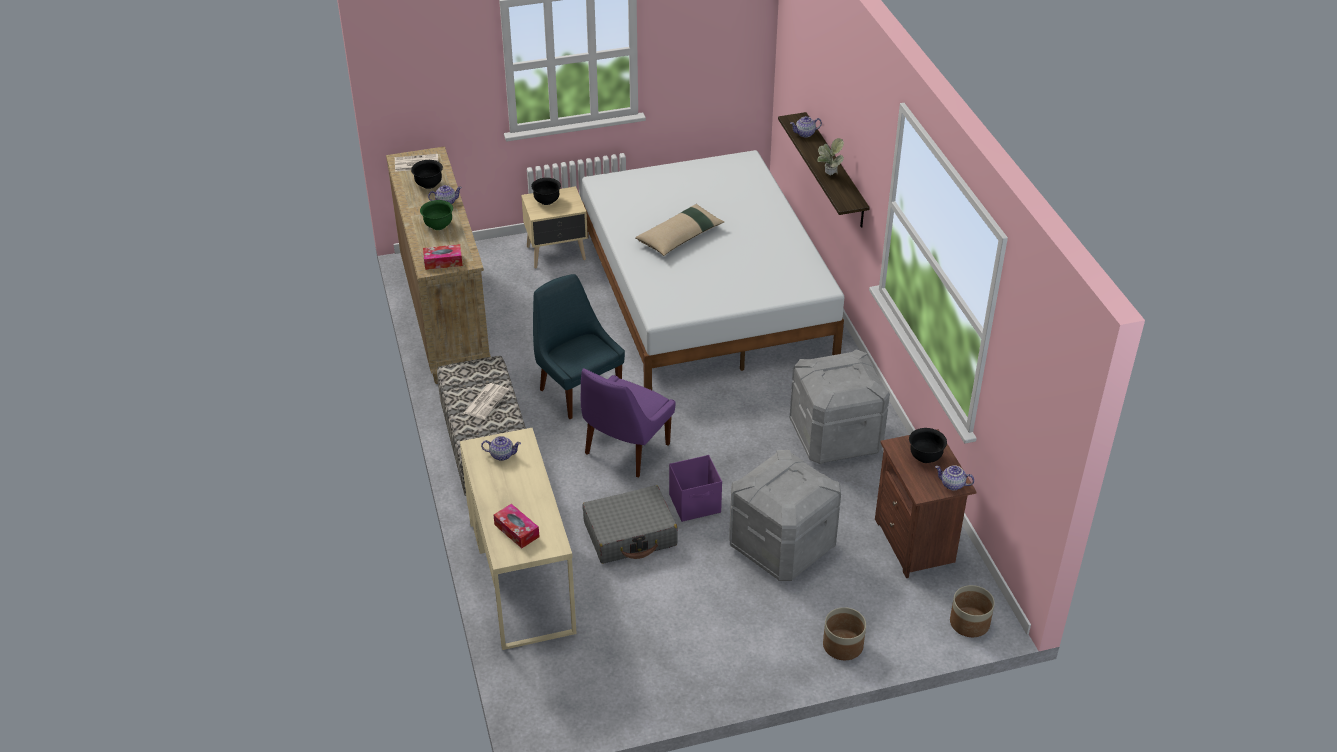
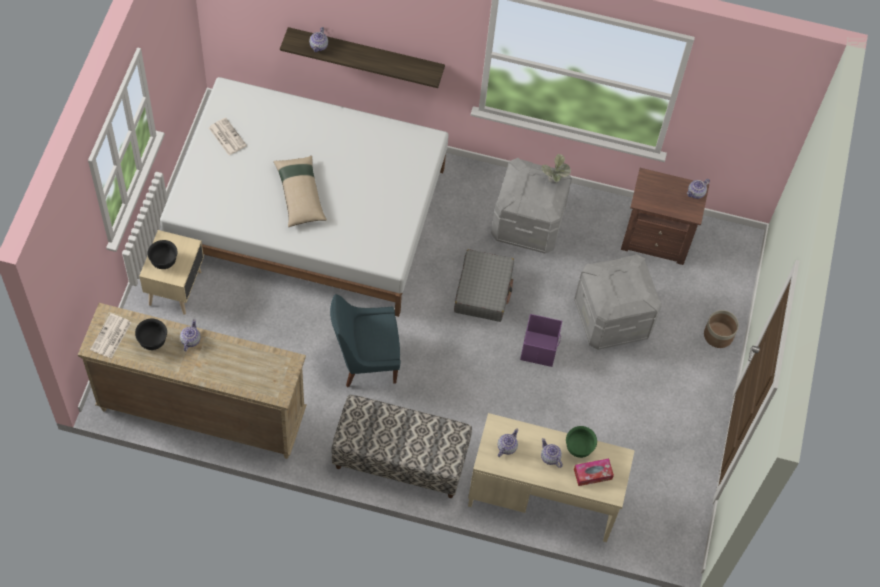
camera: 65 degrees left, 20 degrees up
green bowl [420,200,453,230] -> green bowl moved to [566,426,597,458]
tissue box [423,244,463,270] -> none
newspaper [464,383,509,420] -> newspaper moved to [209,118,247,155]
purple chair [581,369,676,477] -> none
grey suitcase [582,485,678,564] -> grey suitcase moved to [454,249,514,322]
potted plant [817,138,844,175] -> potted plant moved to [541,154,571,183]
black bowl [909,428,947,463] -> none
planter [950,585,995,637] -> none
none -> teapot [541,438,563,468]

